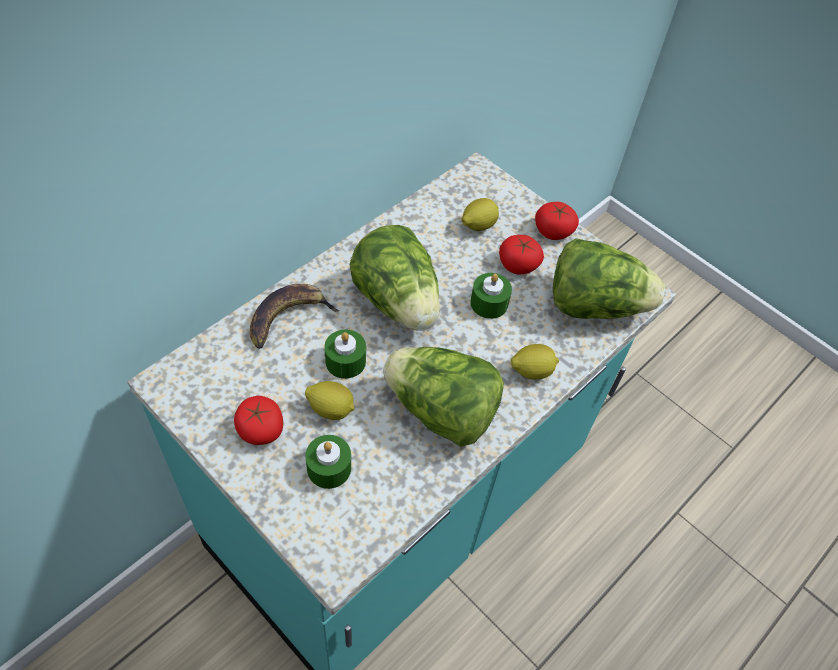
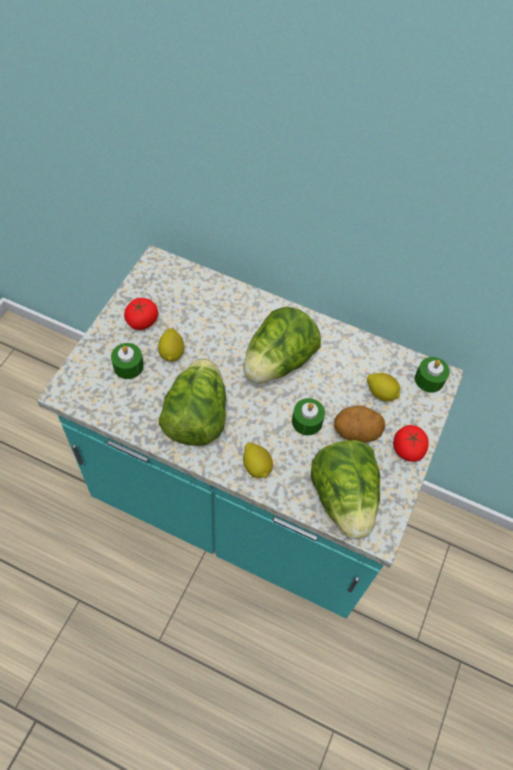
camera: 70 degrees right, 5 degrees up
banana [250,284,339,349] -> none
green candle [325,329,366,379] -> green candle moved to [415,357,450,393]
tomato [499,235,544,274] -> potato [334,405,385,442]

